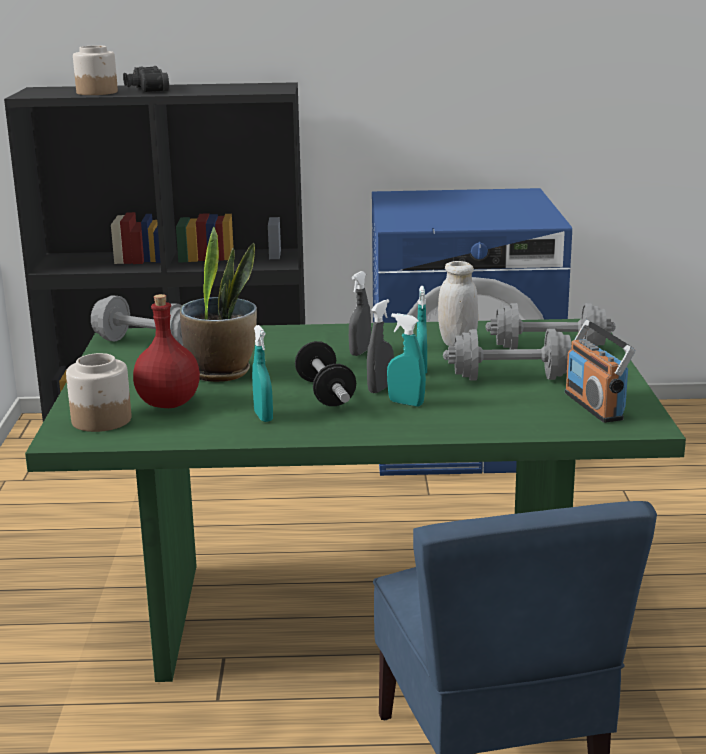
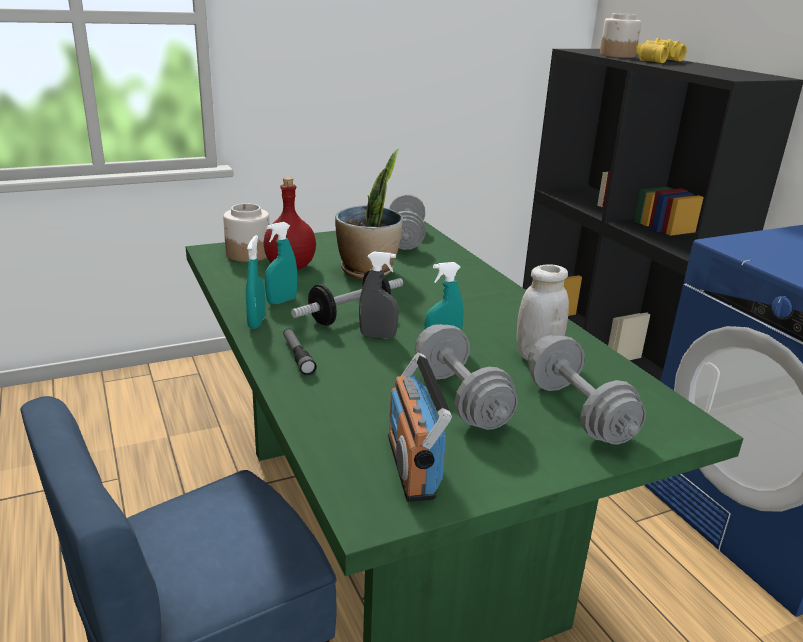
camera: 65 degrees right, 5 degrees up
black binoculars [123,66,169,93] -> yellow binoculars [636,38,687,63]
grey spray bottle [349,271,371,356] -> none
turquoise spray bottle [387,313,426,407] -> turquoise spray bottle moved to [246,235,265,329]
radio [565,320,635,423] -> radio turned 60 degrees counterclockwise [388,352,452,502]
none -> flashlight [283,328,317,375]

